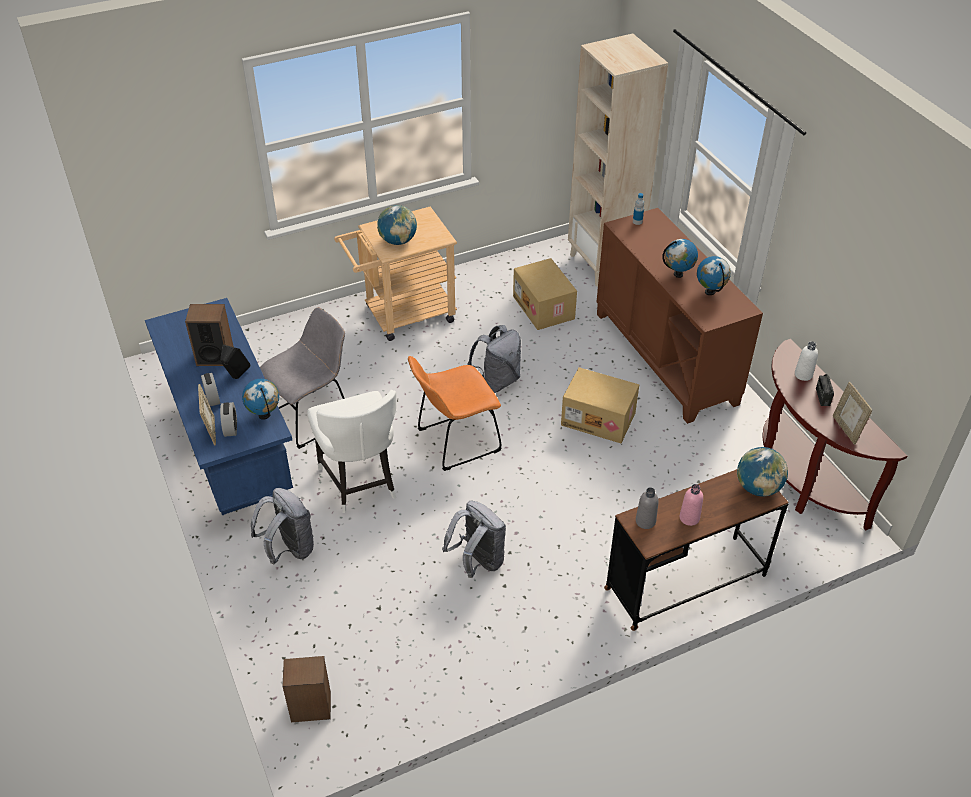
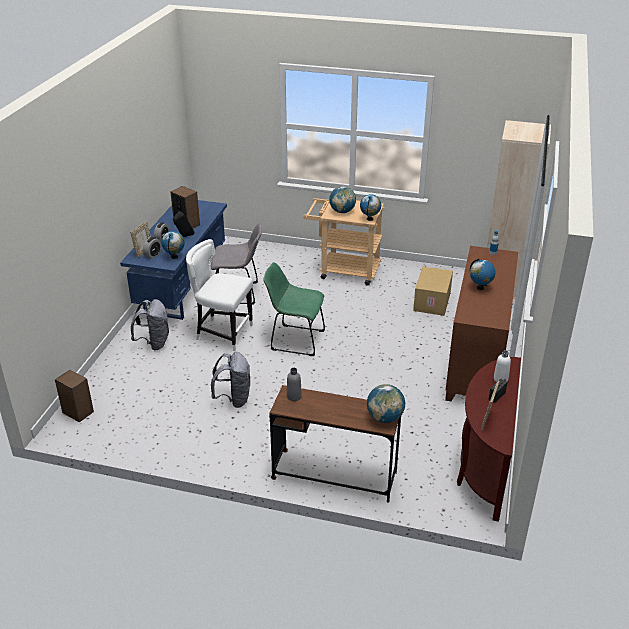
camera: 40 degrees right, 10 degrees down
white chair [307,390,397,513] -> white chair turned 90 degrees clockwise [186,239,253,351]
orange chair [408,356,502,471] -> green chair [263,262,325,356]
grey backpack [467,325,521,393] -> none
cardboard box [561,367,639,443] -> none
pink bottle [680,484,703,526] -> none
globe [697,256,731,295] -> globe moved to [360,194,381,221]

